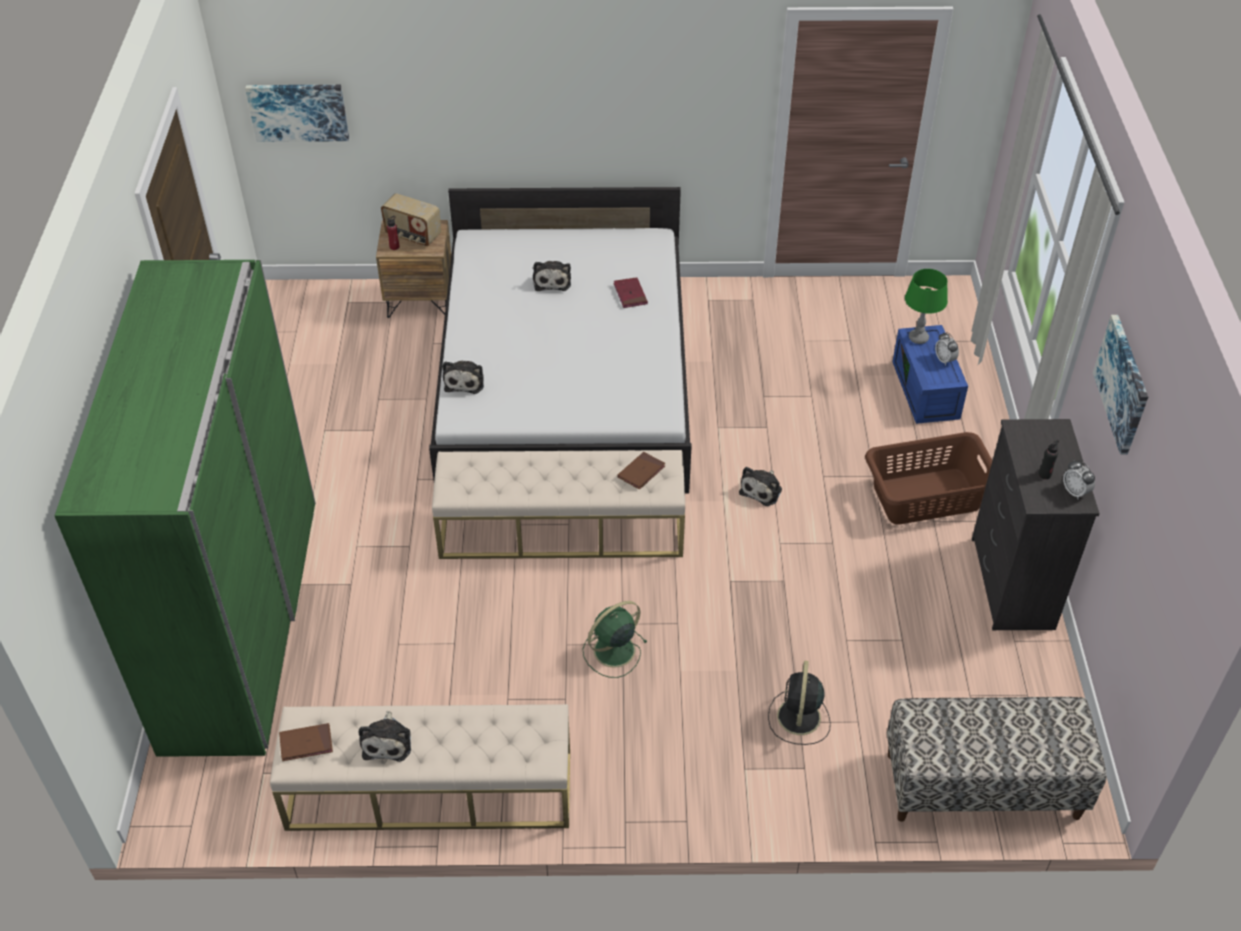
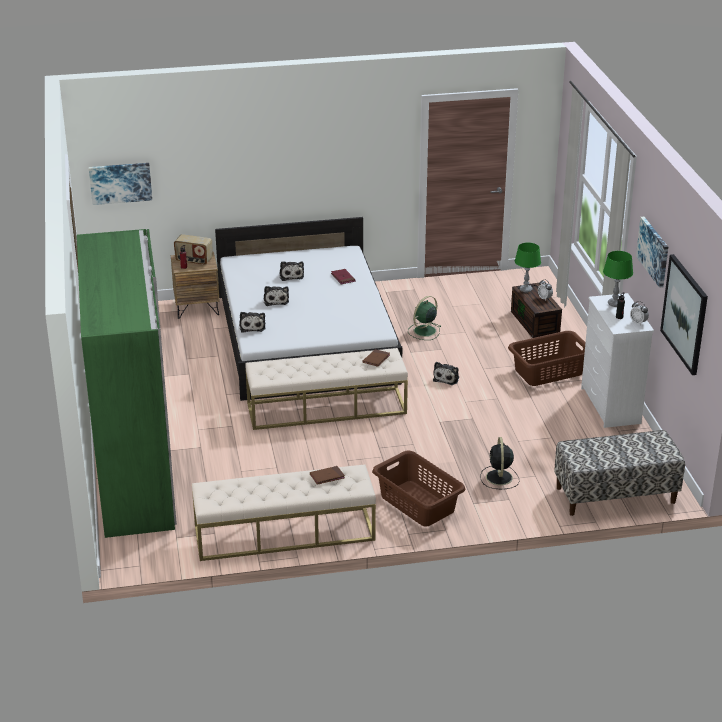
camera: 10 degrees left, 15 degrees down
brown book [279,723,333,761] -> brown book moved to [310,466,345,485]
plush toy [359,711,411,762] -> plush toy moved to [264,286,289,306]
green fan [582,601,647,678] -> green fan moved to [409,296,442,340]
blue storage box [892,325,968,424] -> brown storage box [511,283,562,338]
black dresser [972,419,1100,630] -> white dresser [581,293,654,428]
none -> brown laundry basket [372,451,465,526]
none -> green table lamp [603,251,633,307]
none -> picture [660,254,708,375]

